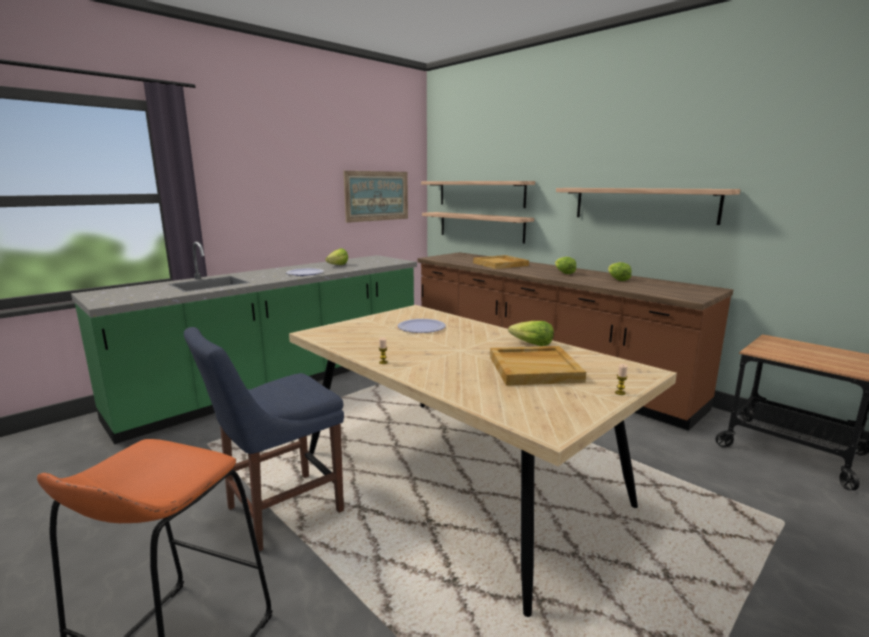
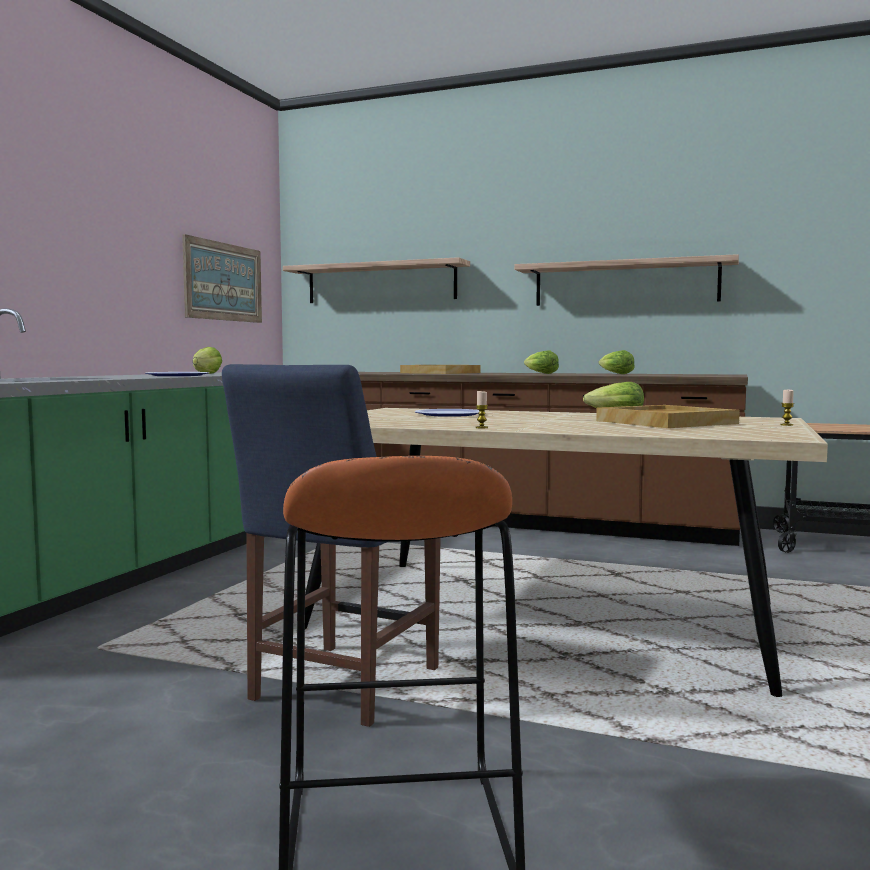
camera: 25 degrees left, 10 degrees down
shelf [422,212,534,244] -> none

